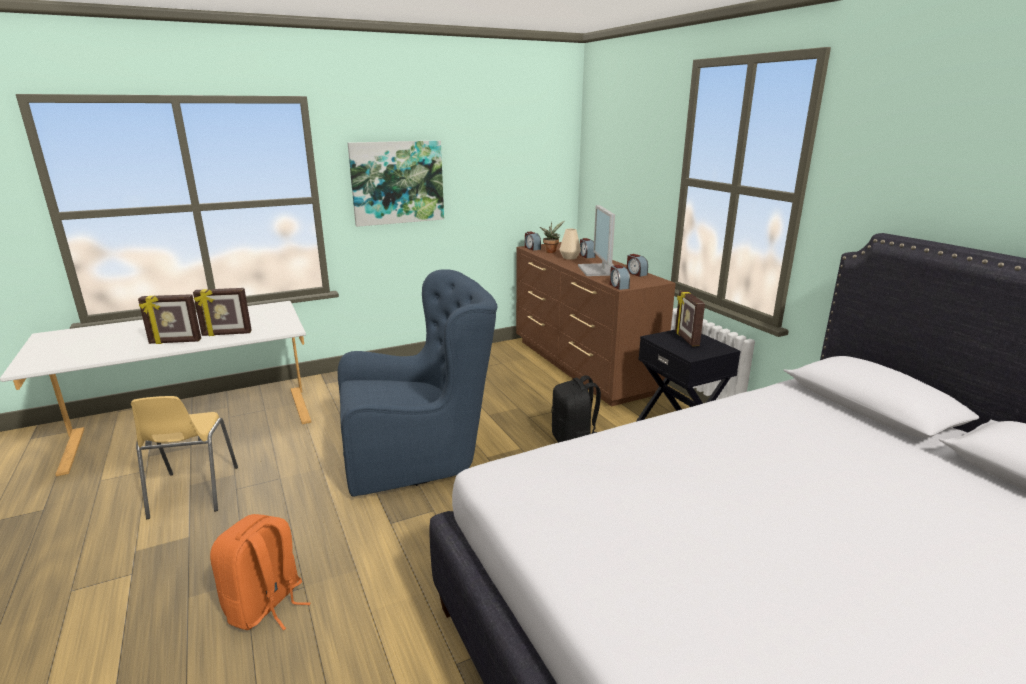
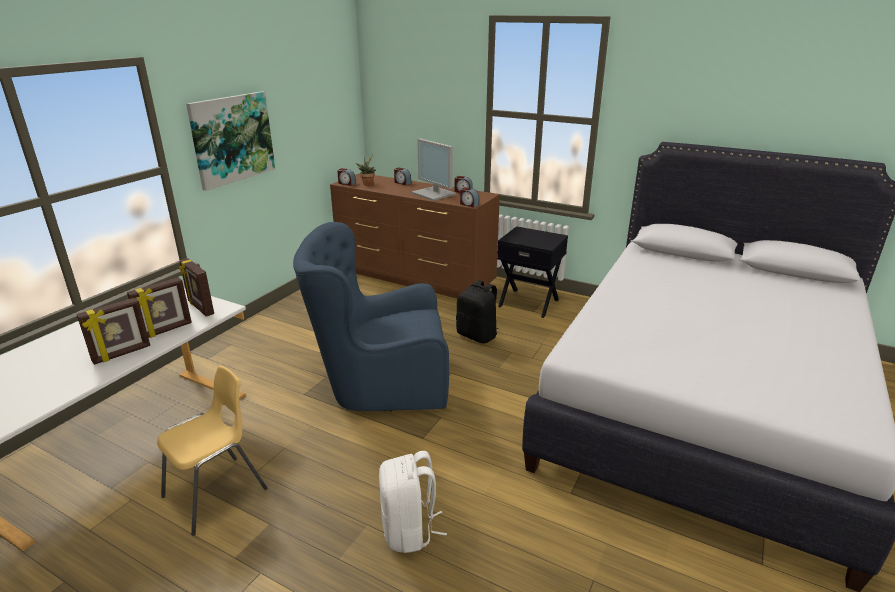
camera: 35 degrees left, 5 degrees up
yellow chair [131,396,238,519] -> yellow chair turned 90 degrees counterclockwise [157,366,267,536]
orange backpack [210,514,311,631] -> white backpack [379,451,447,553]
blue armchair [338,269,497,497] -> blue armchair turned 135 degrees counterclockwise [293,222,449,412]
beige vase [559,229,581,260] -> none
picture frame [675,290,705,346] -> picture frame moved to [179,258,214,317]

